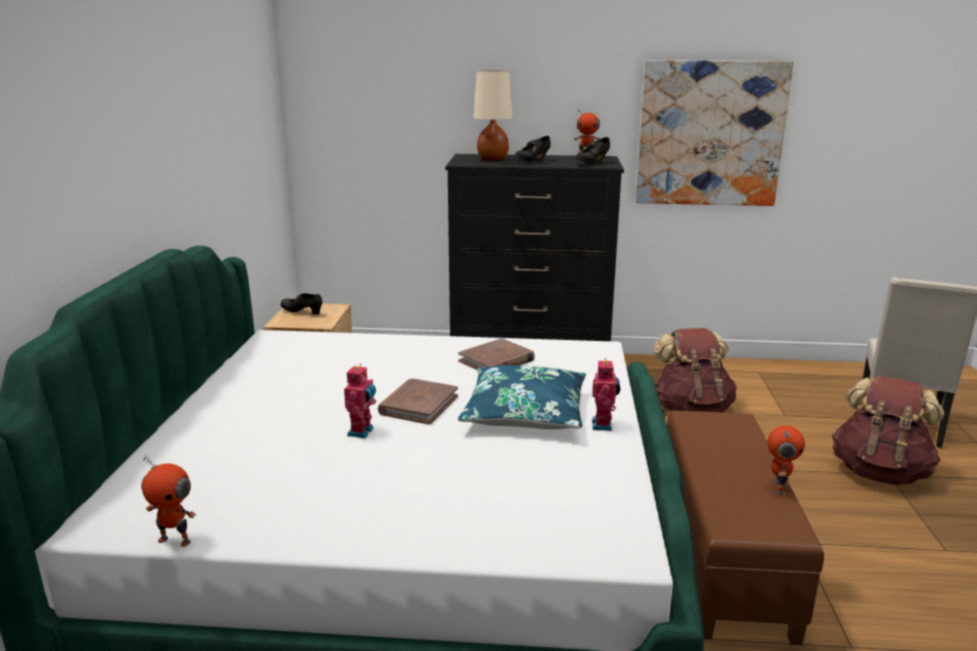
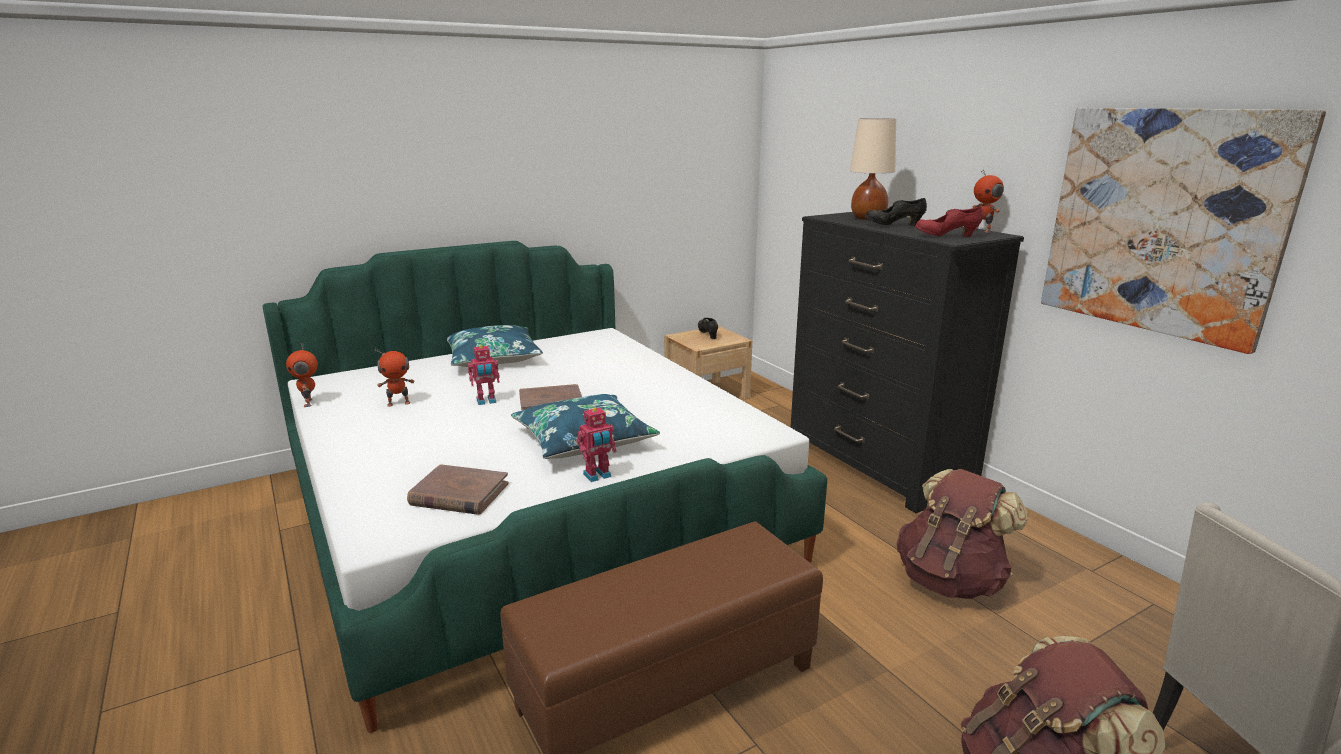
camera: 55 degrees right, 0 degrees up
brown book [458,338,535,370] -> brown book moved to [407,464,509,515]
black shoe [576,137,610,164] -> red shoe [915,206,983,237]
toy robot [767,425,805,496] -> toy robot moved to [375,348,414,407]
none -> blue pillow [447,325,543,367]

